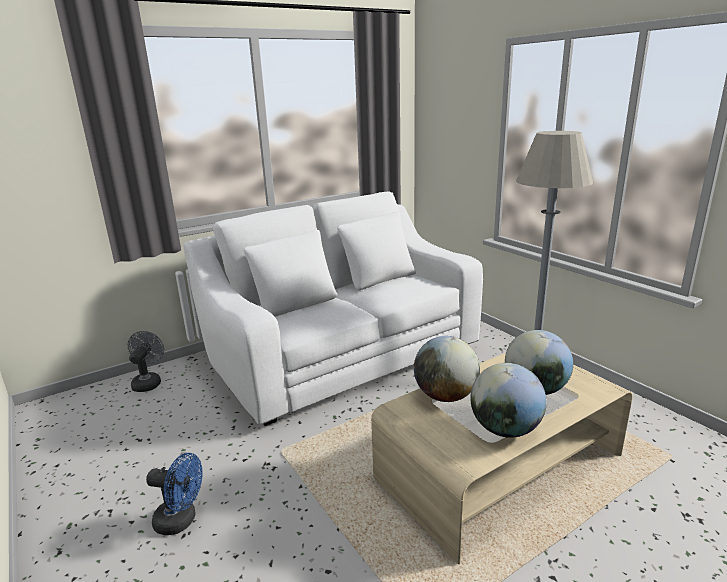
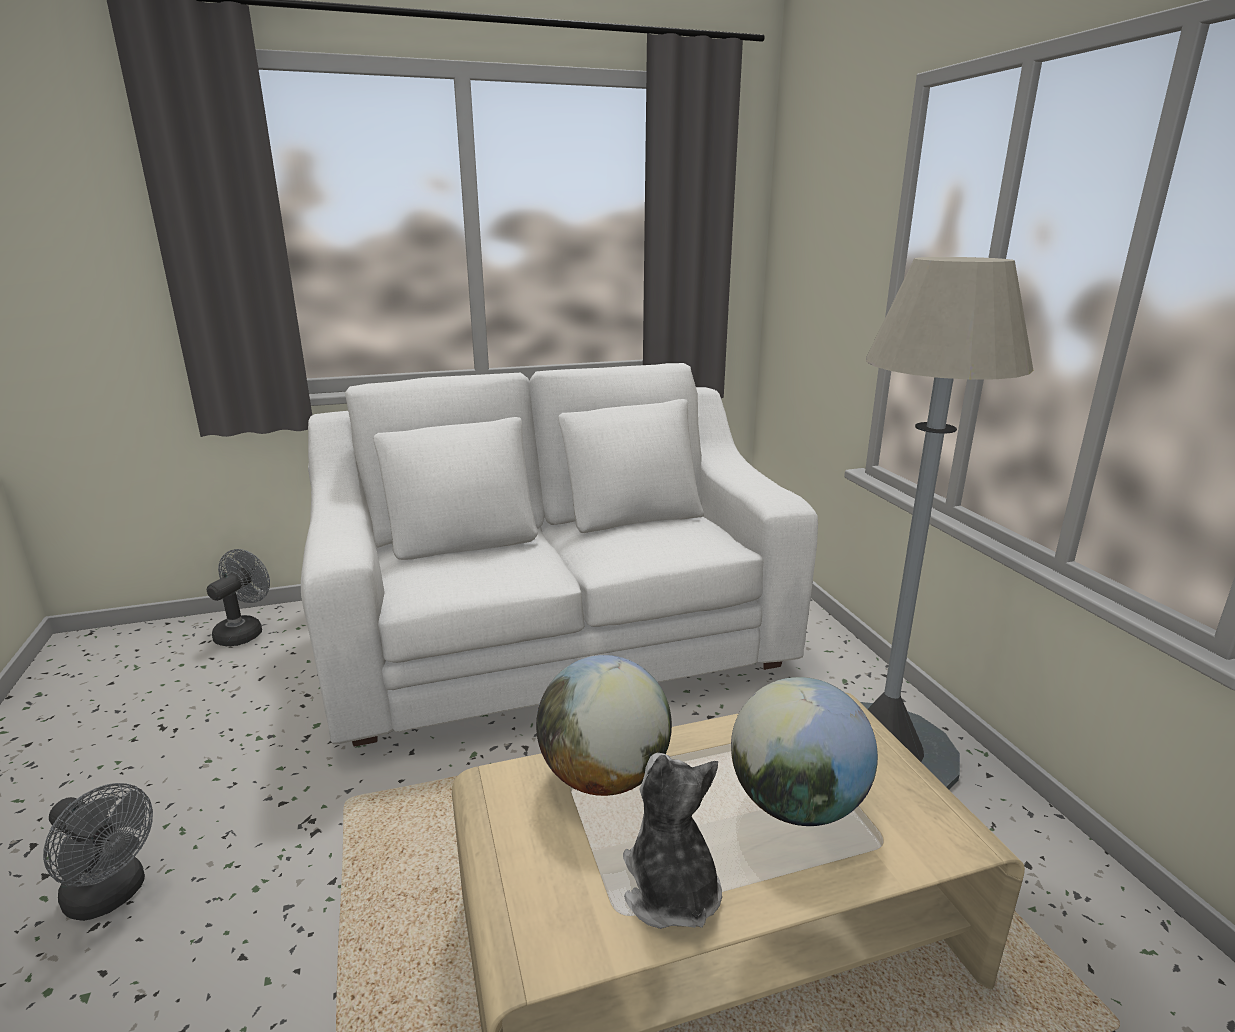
camera: 15 degrees right, 0 degrees up
blue fan [146,453,203,535] -> grey fan [43,783,153,921]
globe [470,363,547,438] -> plush toy [623,753,722,929]

